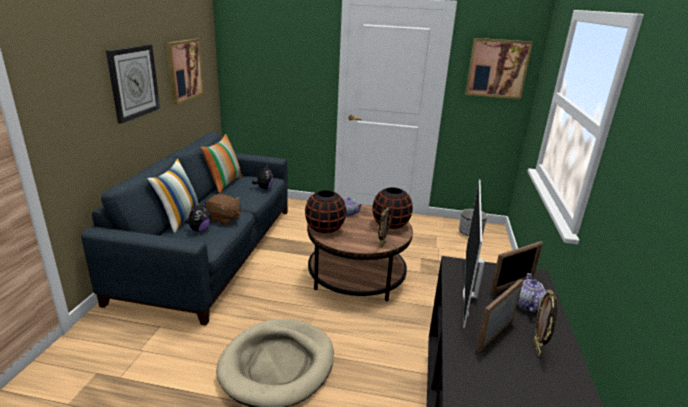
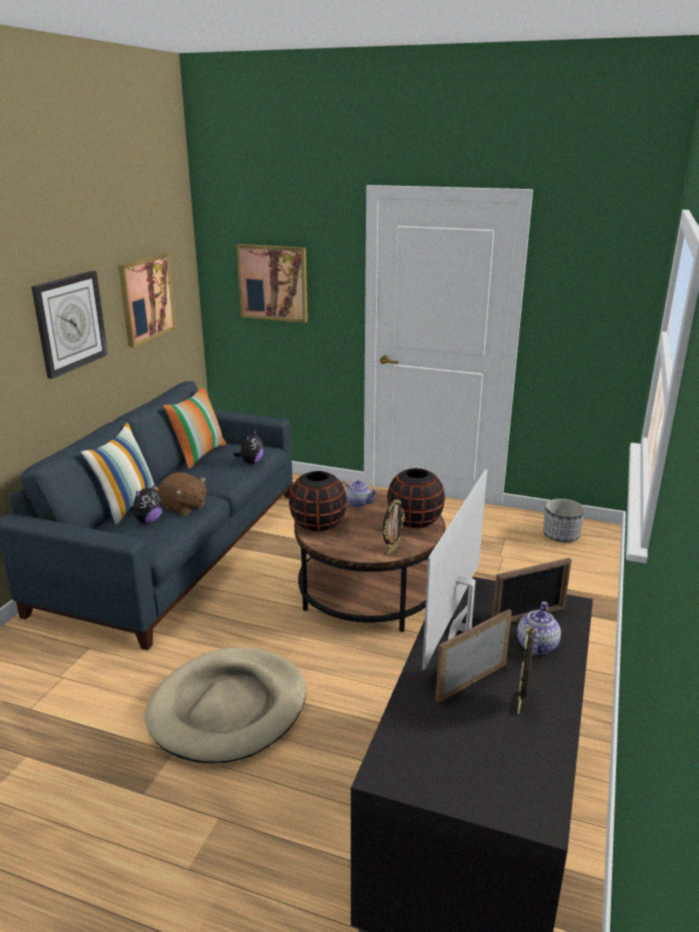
camera: 10 degrees right, 0 degrees up
picture [465,38,533,99] -> picture moved to [237,244,308,323]

